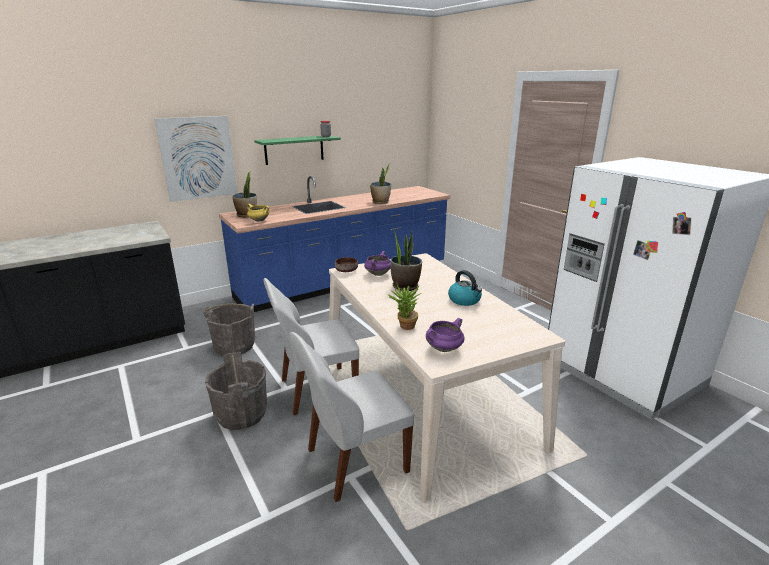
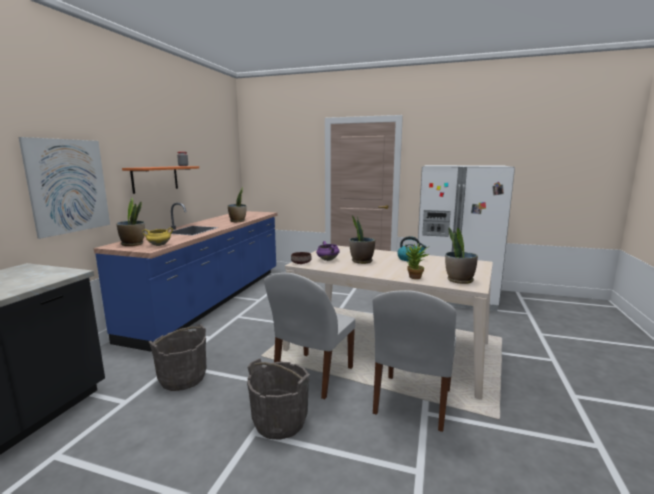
camera: 40 degrees left, 10 degrees down
green shelf [254,136,341,165] -> orange shelf [122,166,199,194]
purple cooking pot [426,318,464,352] -> potted plant [445,227,478,284]

